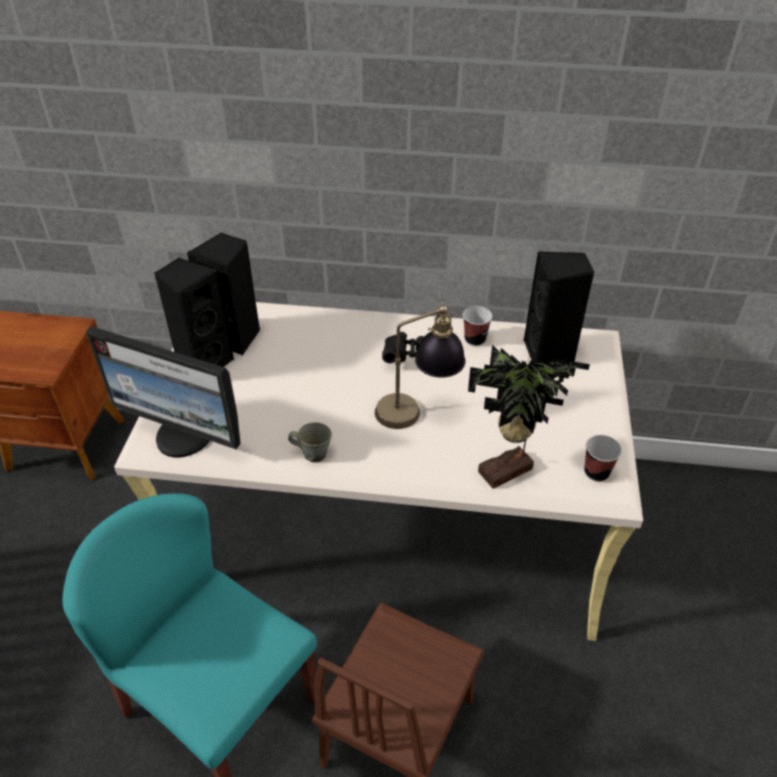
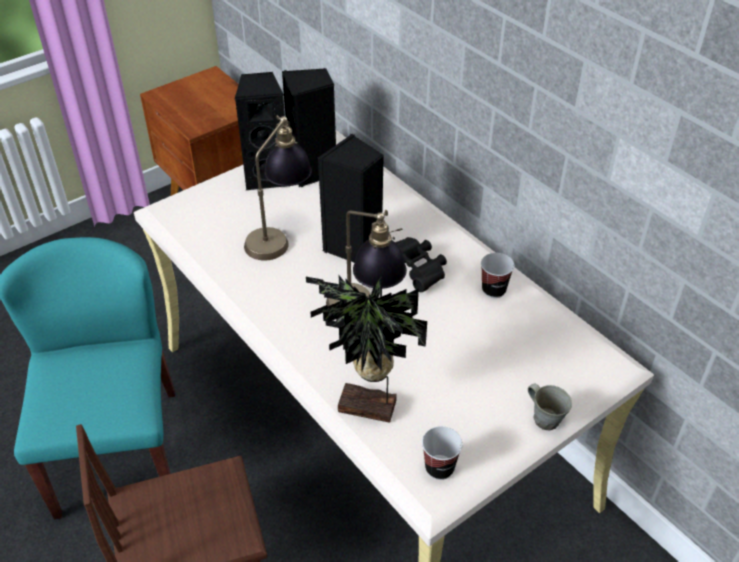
camera: 45 degrees right, 0 degrees up
monitor [86,326,241,458] -> none
grey mug [288,422,332,462] -> grey mug moved to [528,383,572,430]
black speaker [524,251,595,363] -> black speaker moved to [318,134,384,263]
none -> table lamp [244,115,312,261]

